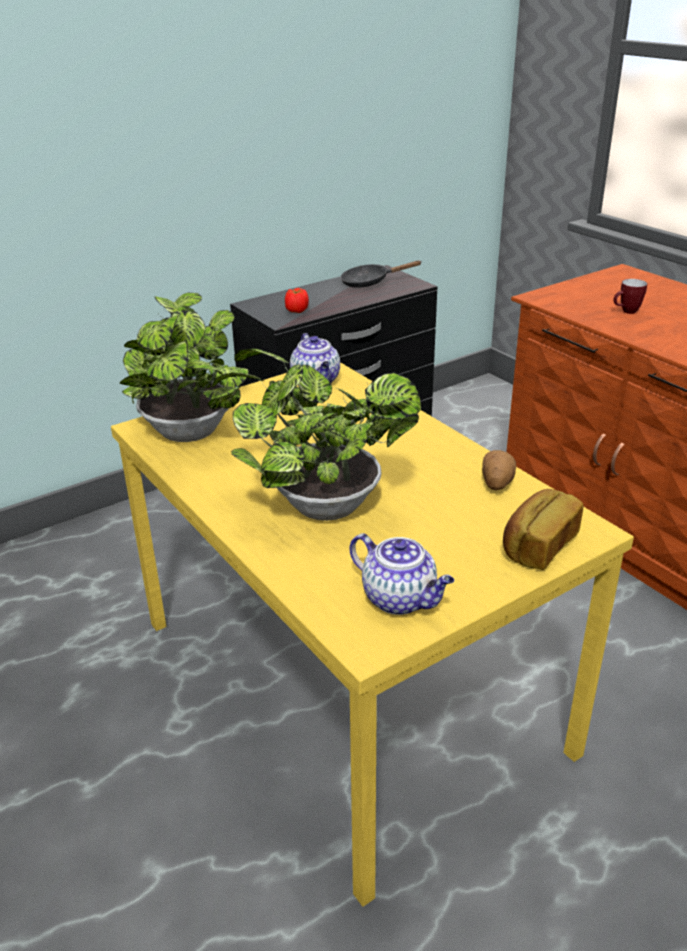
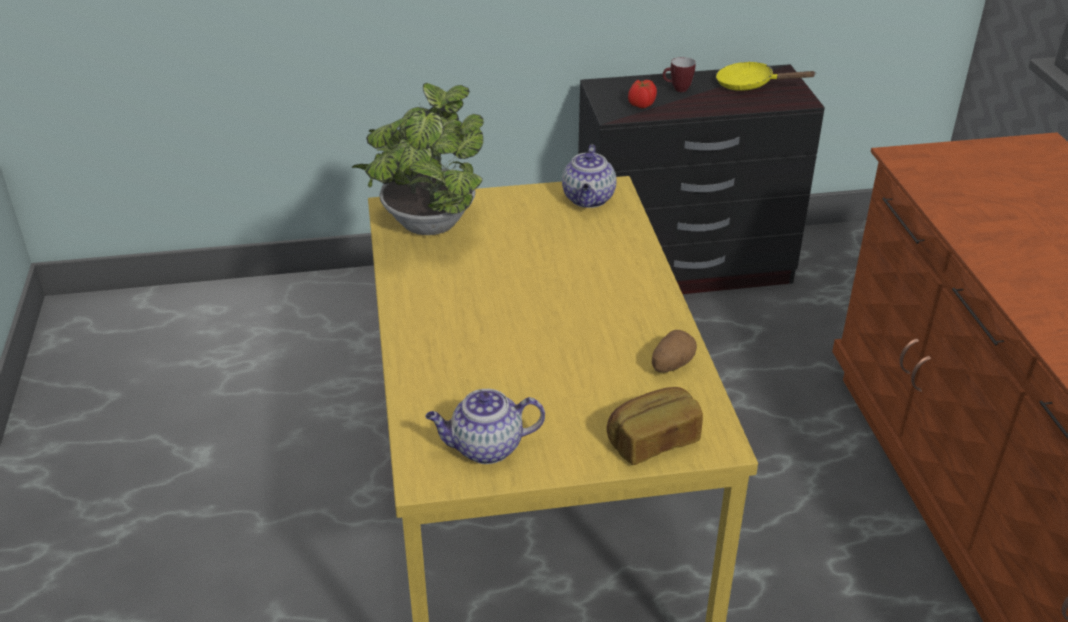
camera: 25 degrees right, 5 degrees up
potted plant [211,349,422,521] -> none
black frying pan [340,260,421,288] -> yellow frying pan [716,61,817,91]
teapot [350,533,454,615] -> teapot turned 105 degrees clockwise [425,389,545,464]
mug [614,279,647,314] -> mug moved to [663,57,696,92]

